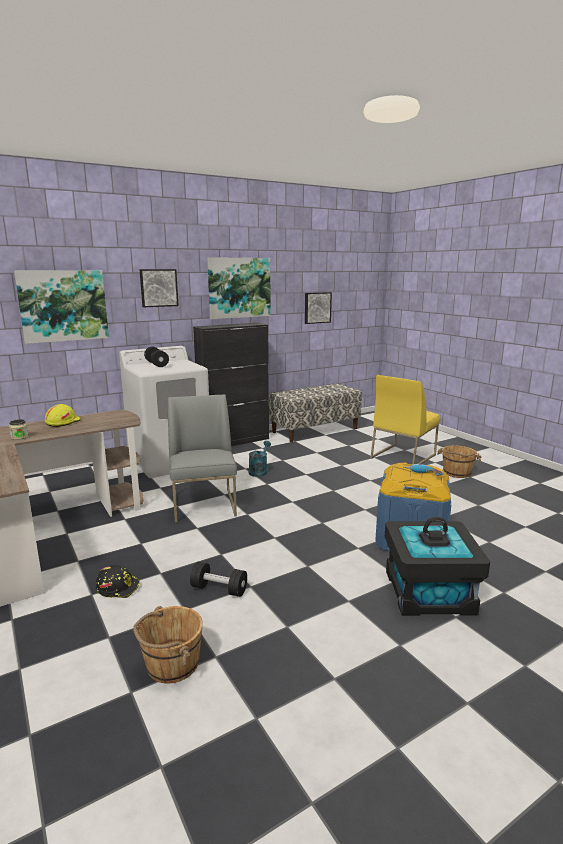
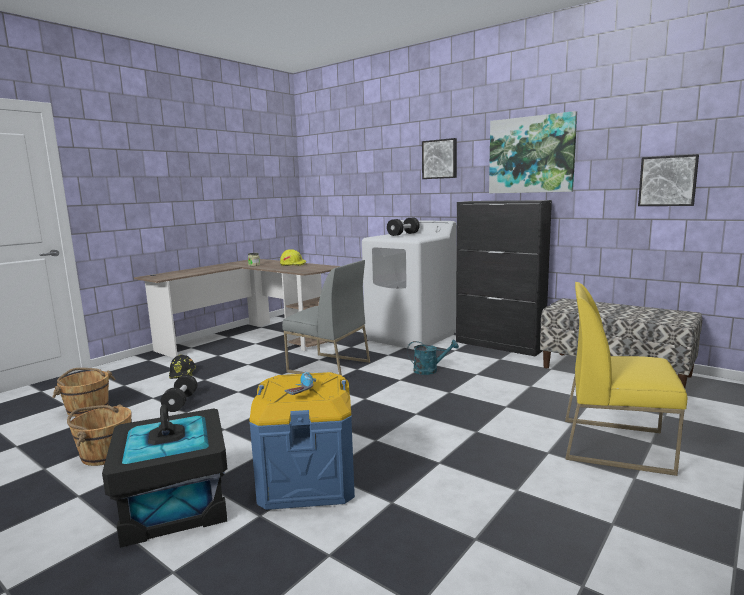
camera: 70 degrees right, 5 degrees down
picture [14,270,109,344] -> none
grey chair [168,394,237,522] -> grey chair turned 60 degrees clockwise [282,260,370,376]
brown bucket [437,446,481,478] -> brown bucket moved to [67,404,132,466]

